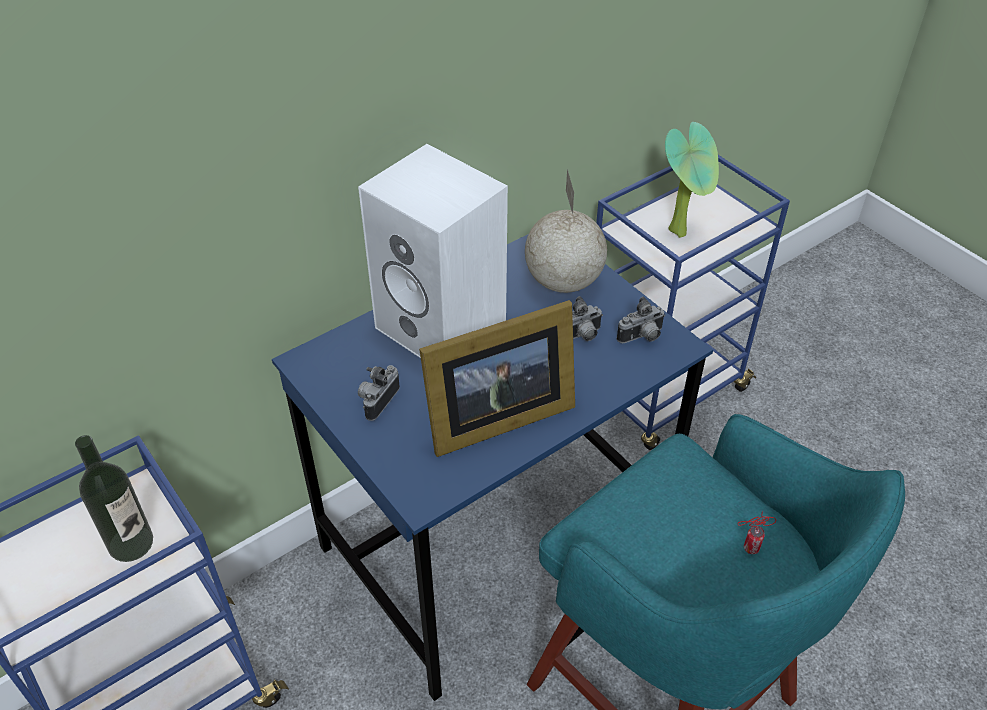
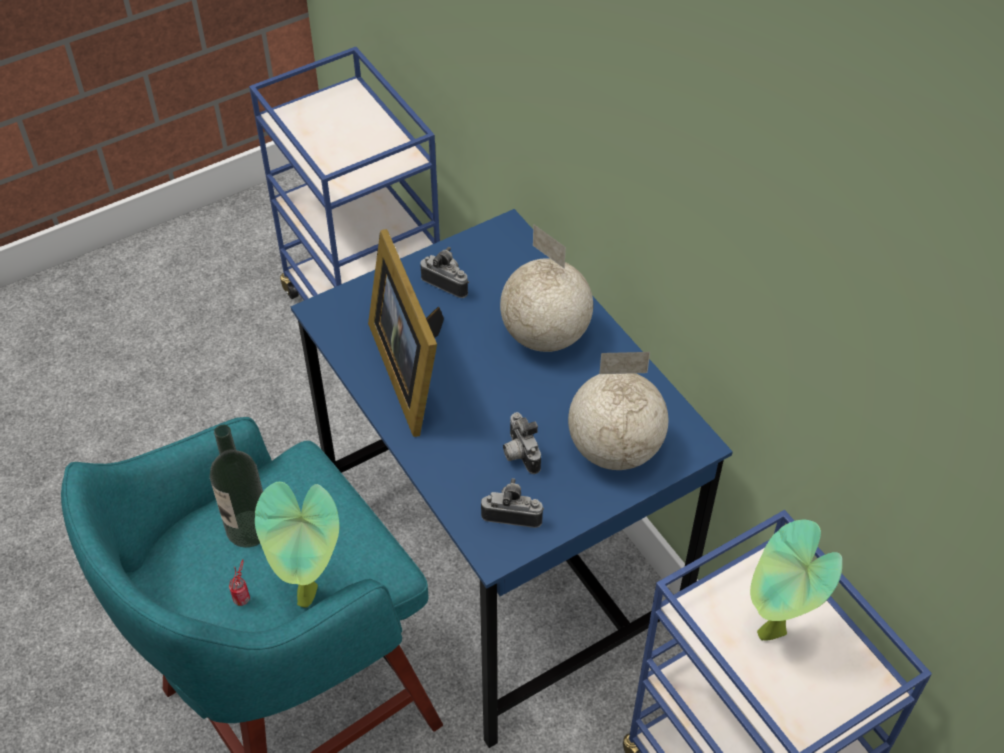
camera: 95 degrees right, 5 degrees up
bottle [75,435,153,562] -> bottle moved to [210,425,263,548]
white speaker [358,144,508,358] -> globe [500,224,593,352]
camera [617,297,665,343] -> camera turned 120 degrees clockwise [481,478,544,528]
none -> potted plant [255,482,339,608]

